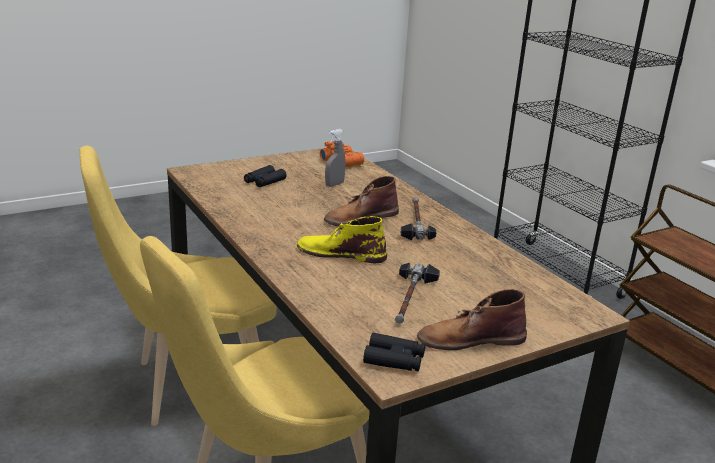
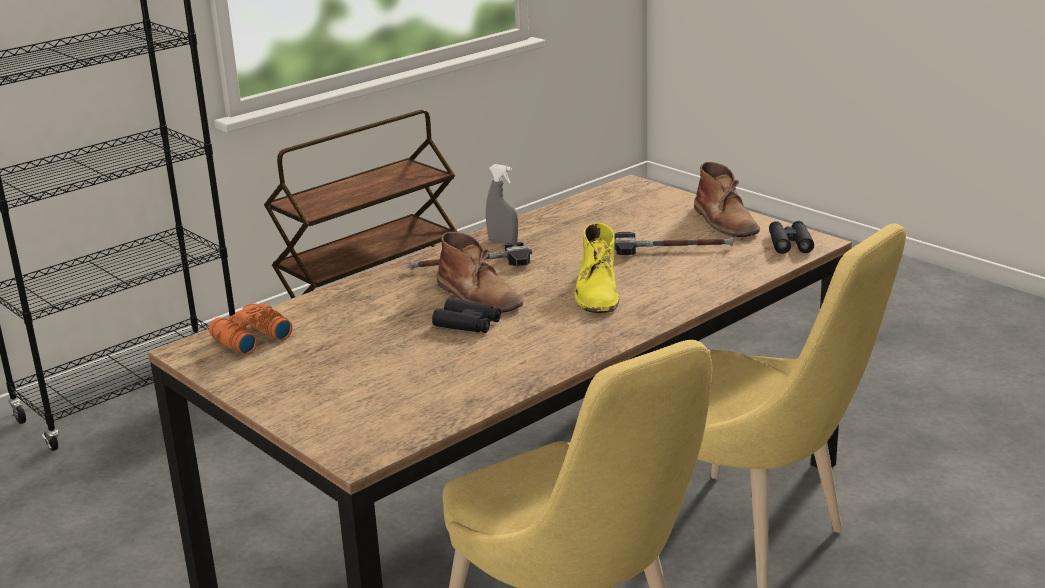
camera: 100 degrees left, 0 degrees up
black binoculars [244,165,287,187] -> black binoculars moved to [432,298,501,333]
grey spray bottle [325,129,346,187] -> grey spray bottle moved to [486,164,518,244]

